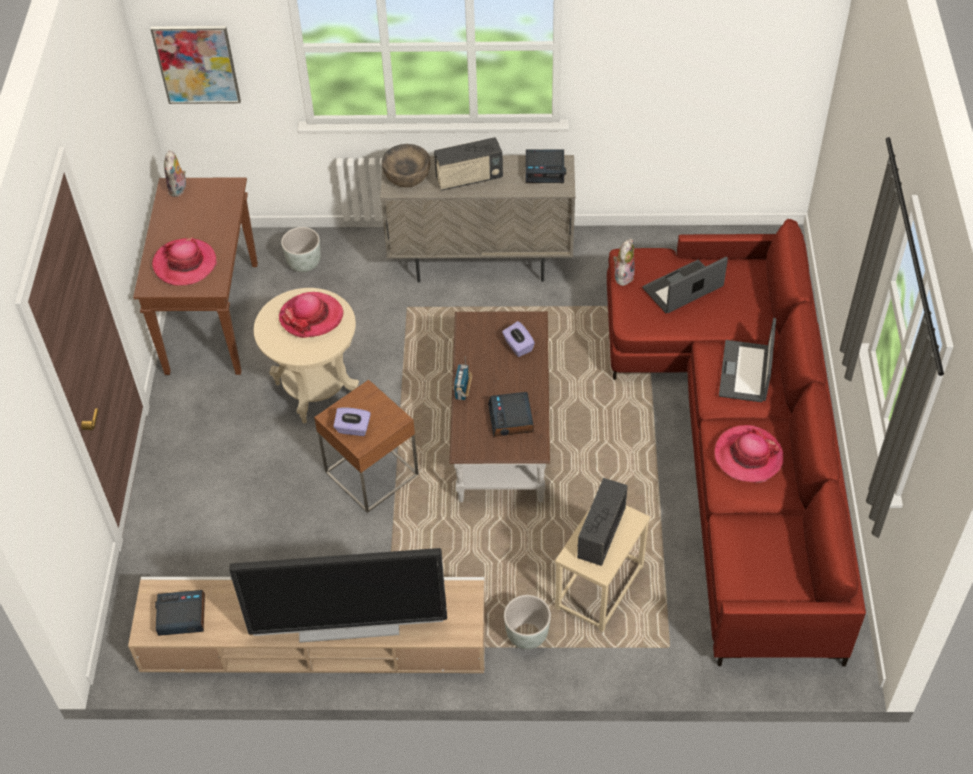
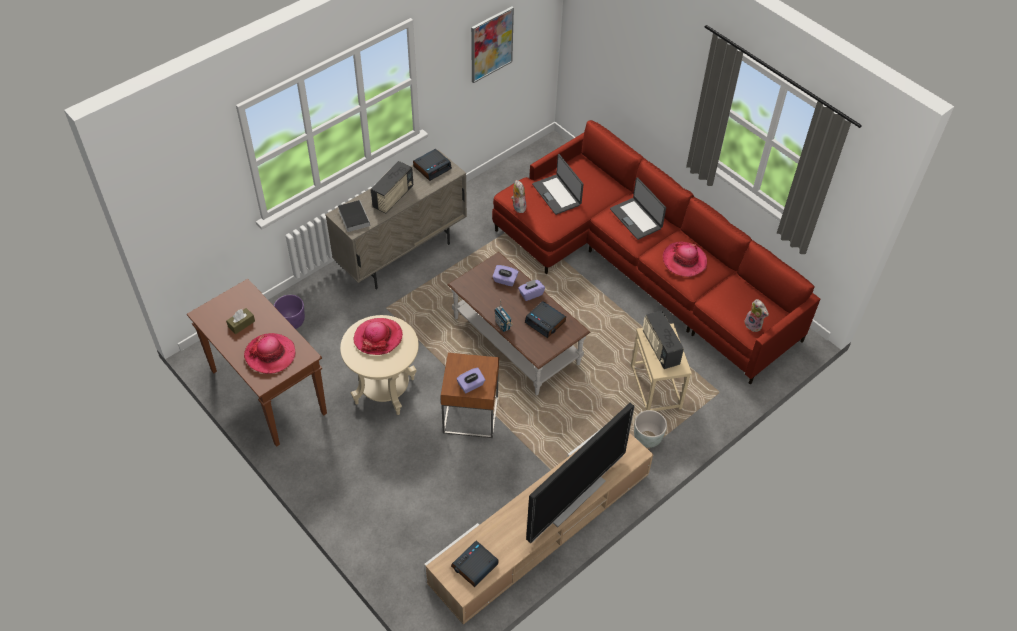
camera: 45 degrees left, 0 degrees up
picture [150,26,241,104] -> picture moved to [471,6,514,83]
plush toy [164,150,186,197] -> plush toy moved to [745,299,769,332]
grey planter [281,227,320,272] -> purple planter [274,295,305,329]
brown bowl [382,144,430,187] -> book [338,200,370,232]
laptop [642,257,728,313] -> laptop turned 45 degrees counterclockwise [532,154,584,215]
none -> brown tissue box [226,308,255,334]
none -> purple tissue box [518,280,545,301]

